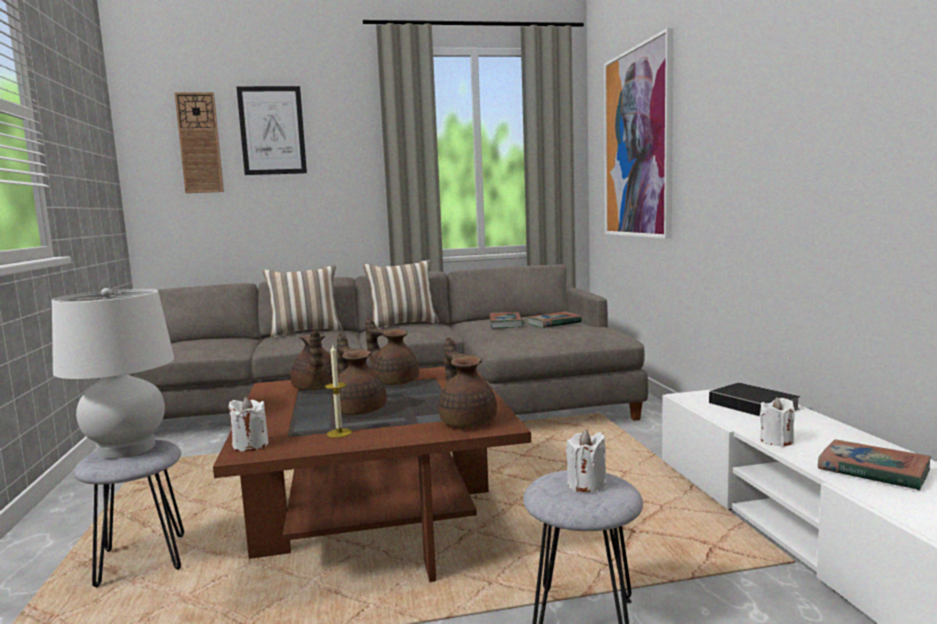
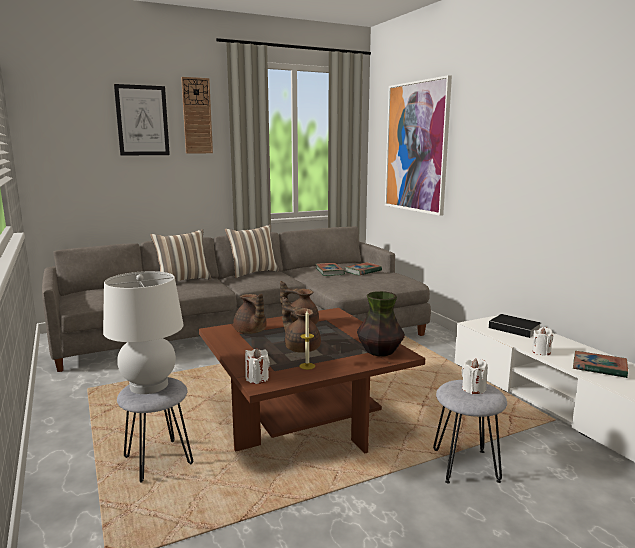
camera: 15 degrees left, 5 degrees up
wall clock [175,92,224,193] -> wall clock moved to [181,77,213,154]
brown teapot [439,337,497,427] -> vase [357,291,405,356]

